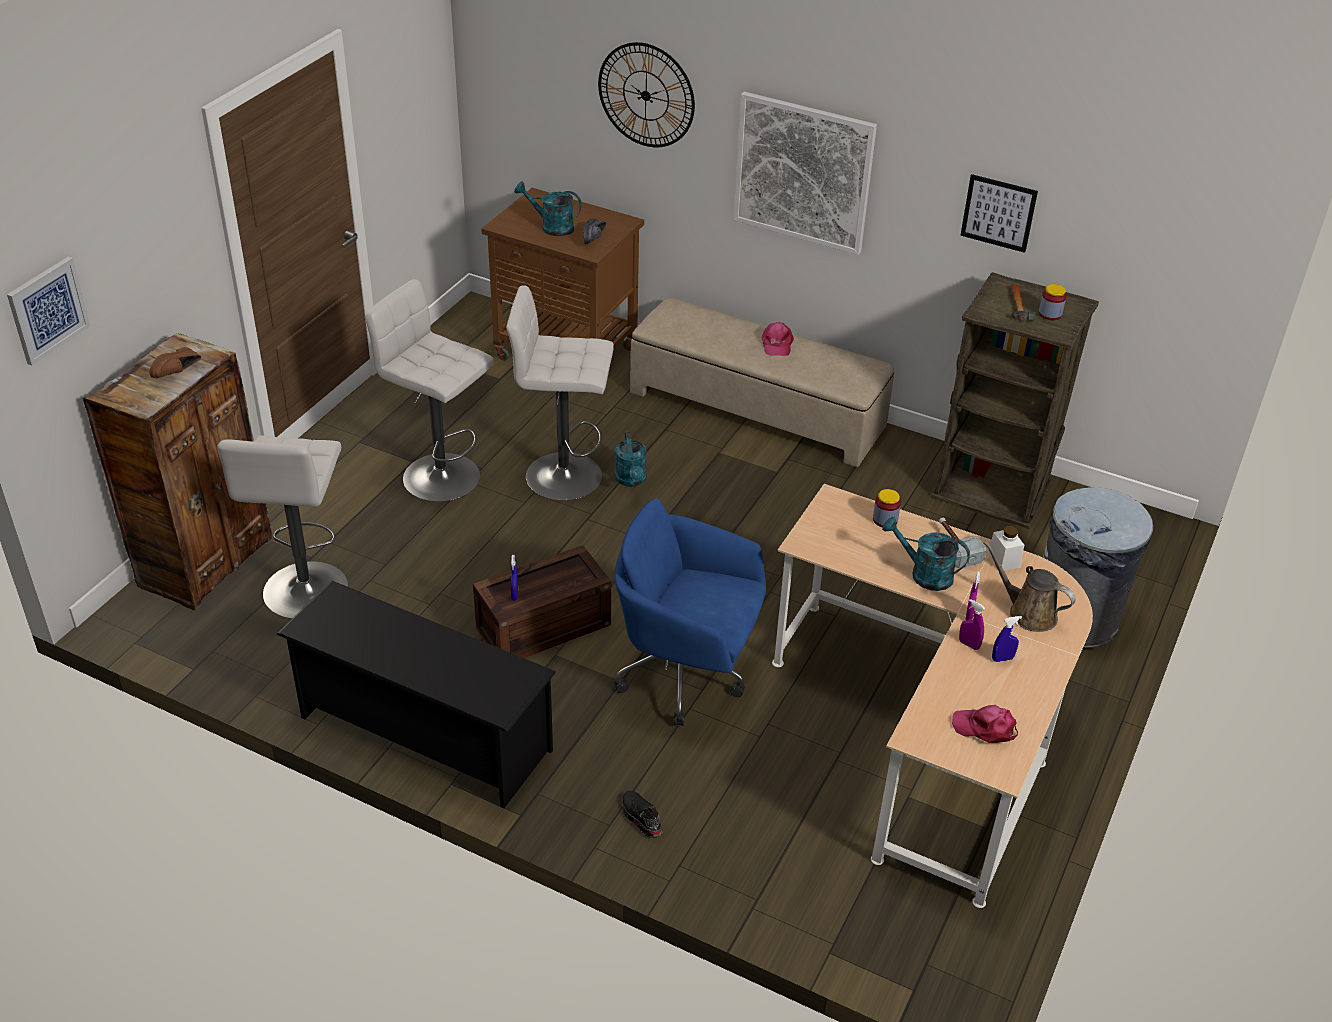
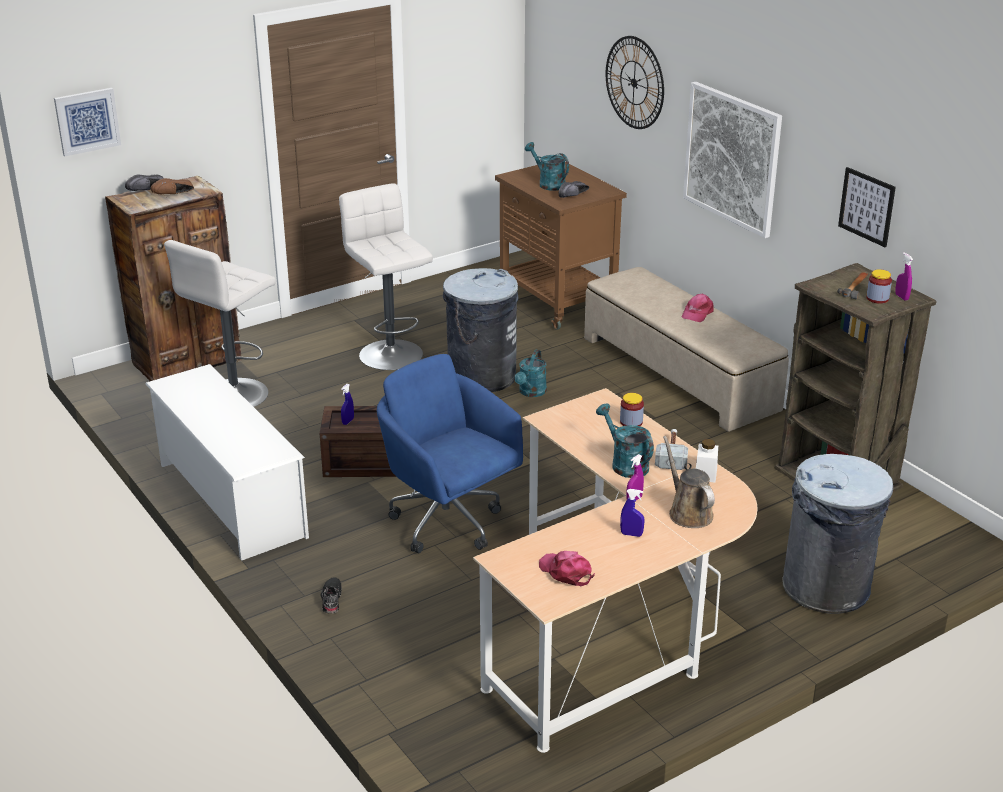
camera: 30 degrees right, 10 degrees down
black shoe rack [277,580,556,808] -> white shoe rack [145,364,309,561]
white stool [506,285,614,500] -> grey trash can [443,268,519,392]
purple spray bottle [959,599,985,650] -> purple spray bottle moved to [895,252,913,301]
none -> black shoe [125,175,164,191]

